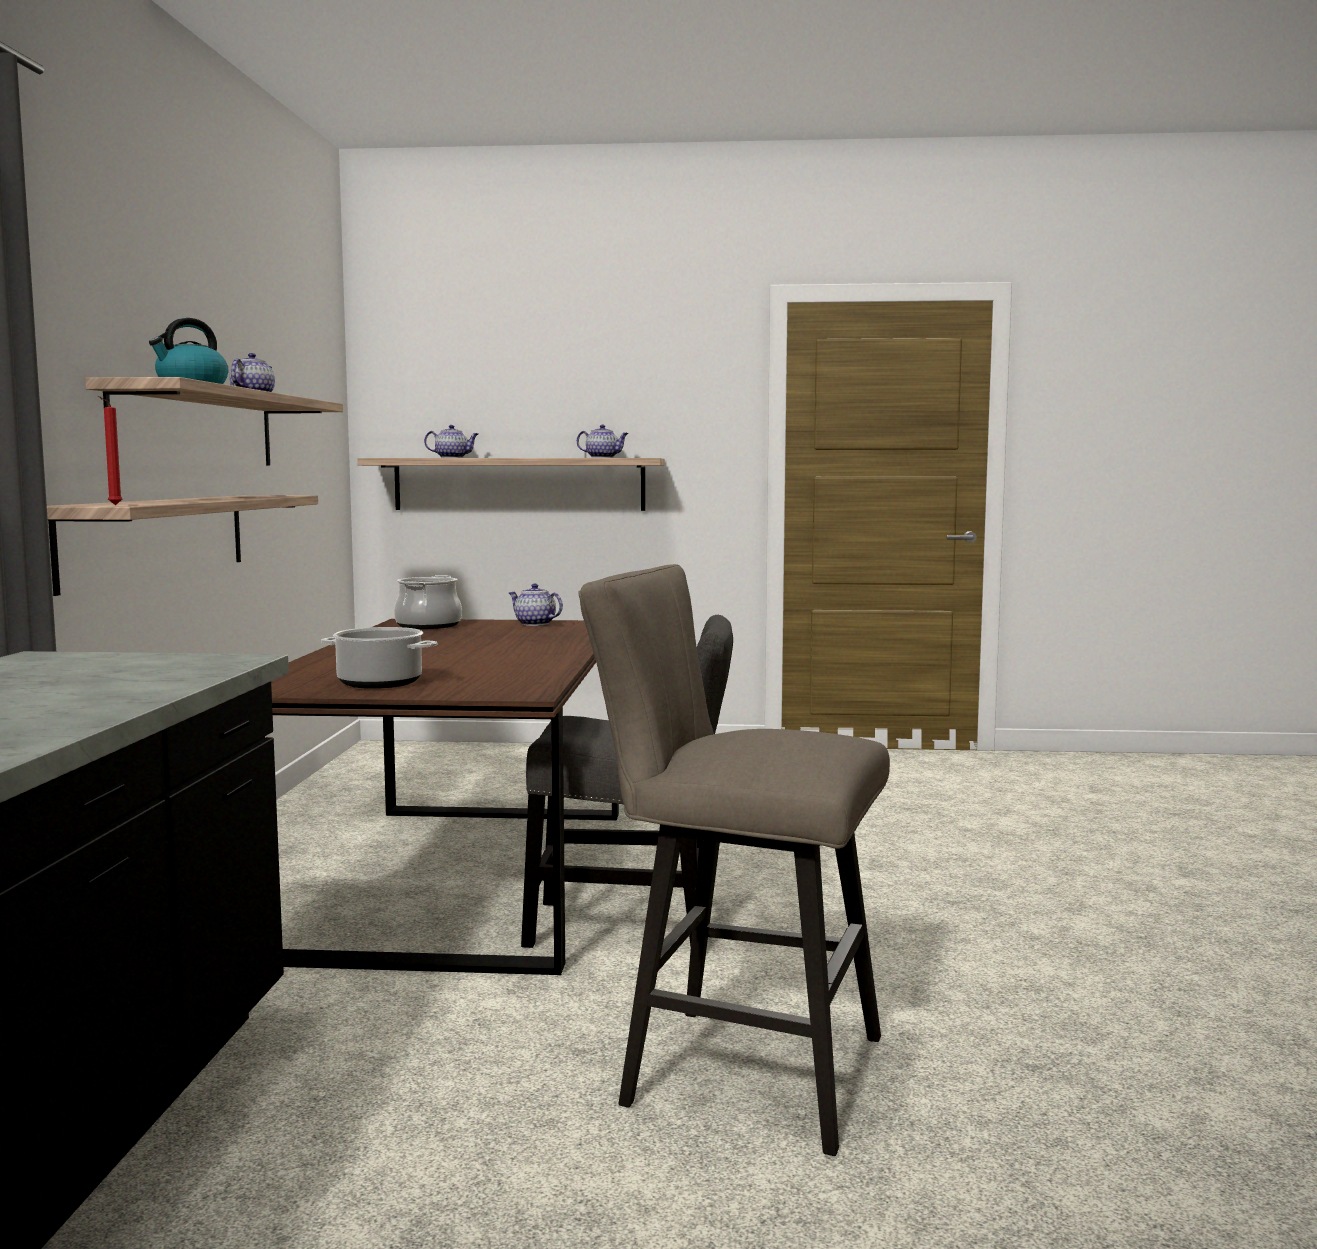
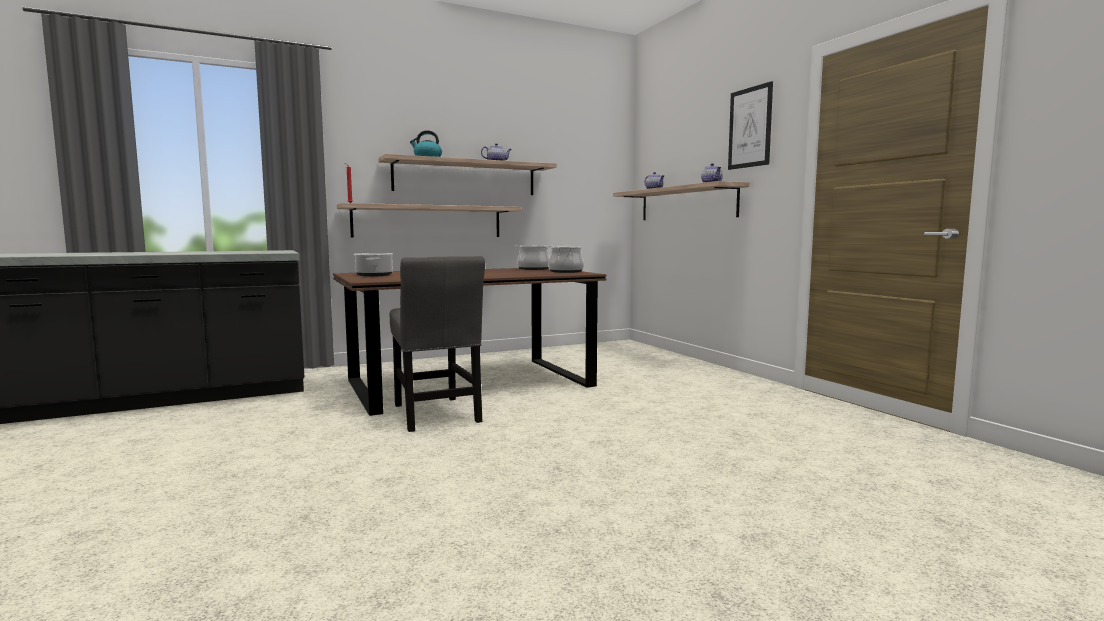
camera: 60 degrees right, 0 degrees up
teapot [509,584,563,626] -> cooking pot [548,246,584,273]
beige stool [578,564,890,1156] -> none
none -> picture [728,81,773,170]

